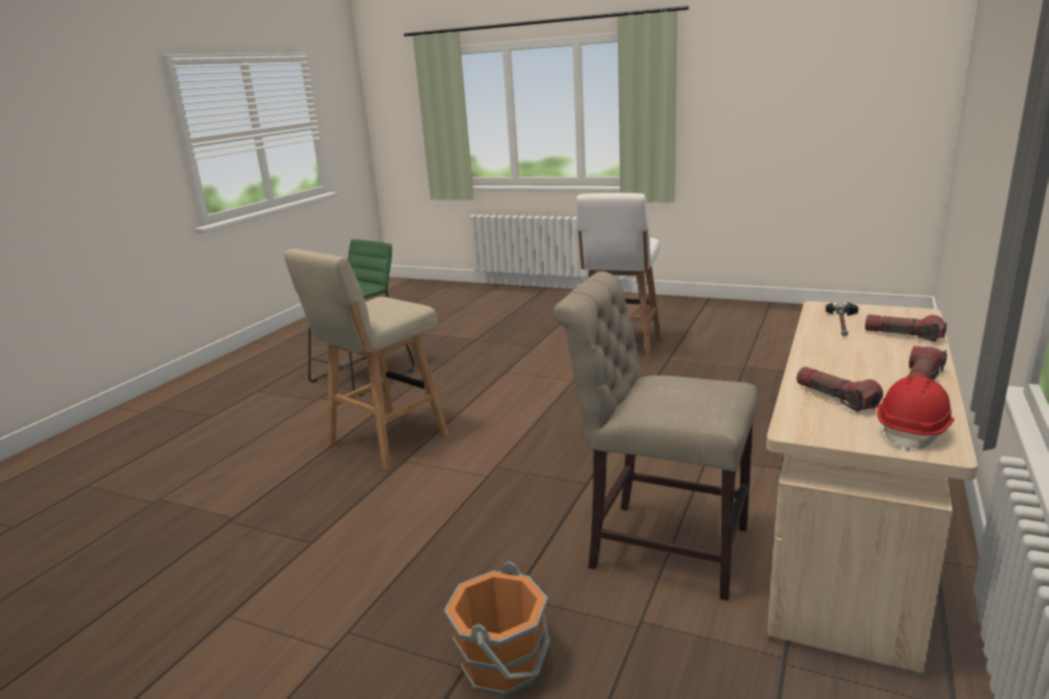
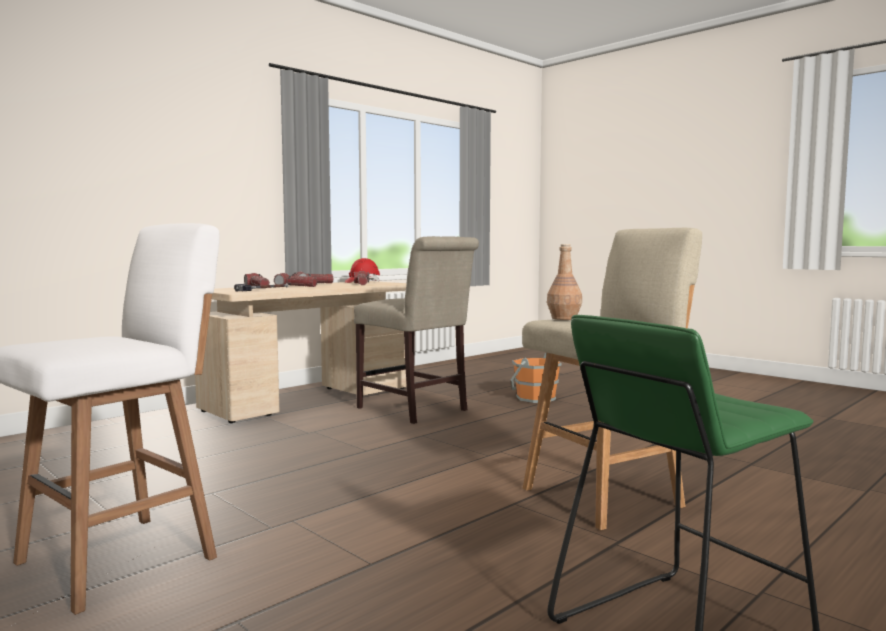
camera: 160 degrees left, 15 degrees down
none -> flashlight [274,273,317,287]
none -> brown bottle [547,244,582,320]

